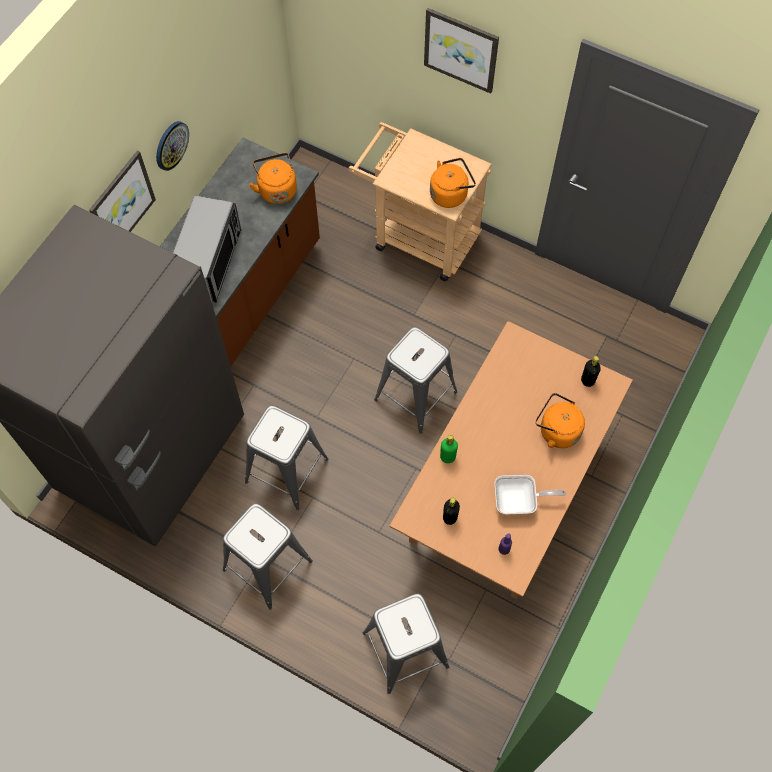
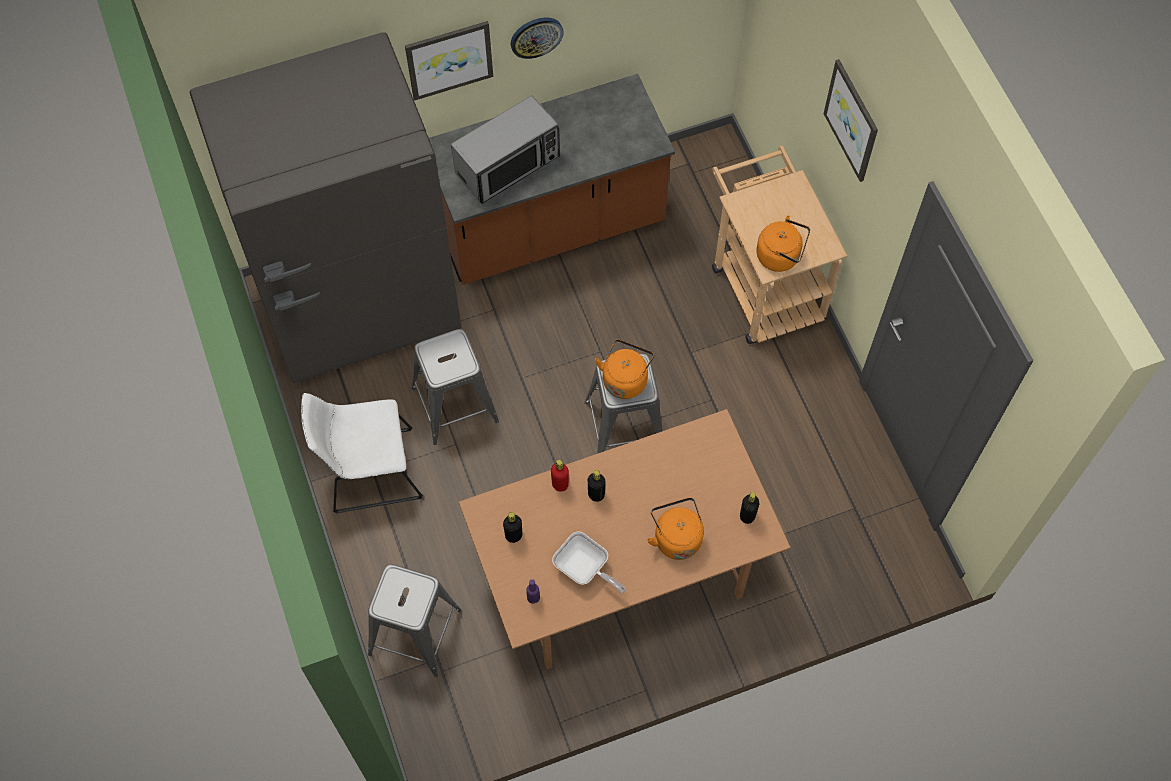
camera: 40 degrees right, 0 degrees up
grey stool [223,503,313,610] -> white chair [301,393,423,514]
orange kettle [249,153,297,204] -> orange kettle moved to [595,339,654,399]
green bottle [440,435,458,463] -> red bottle [551,460,569,492]
none -> black bottle [588,470,606,502]

